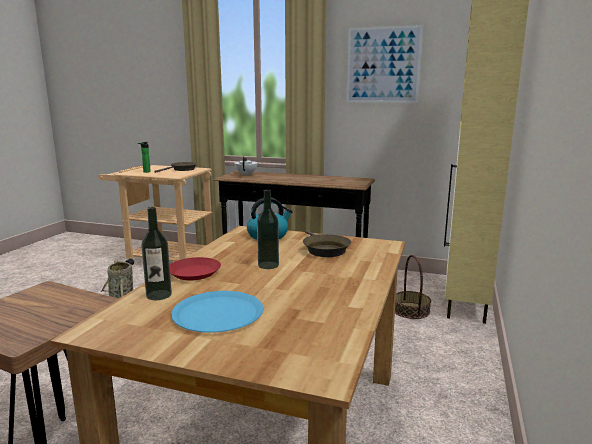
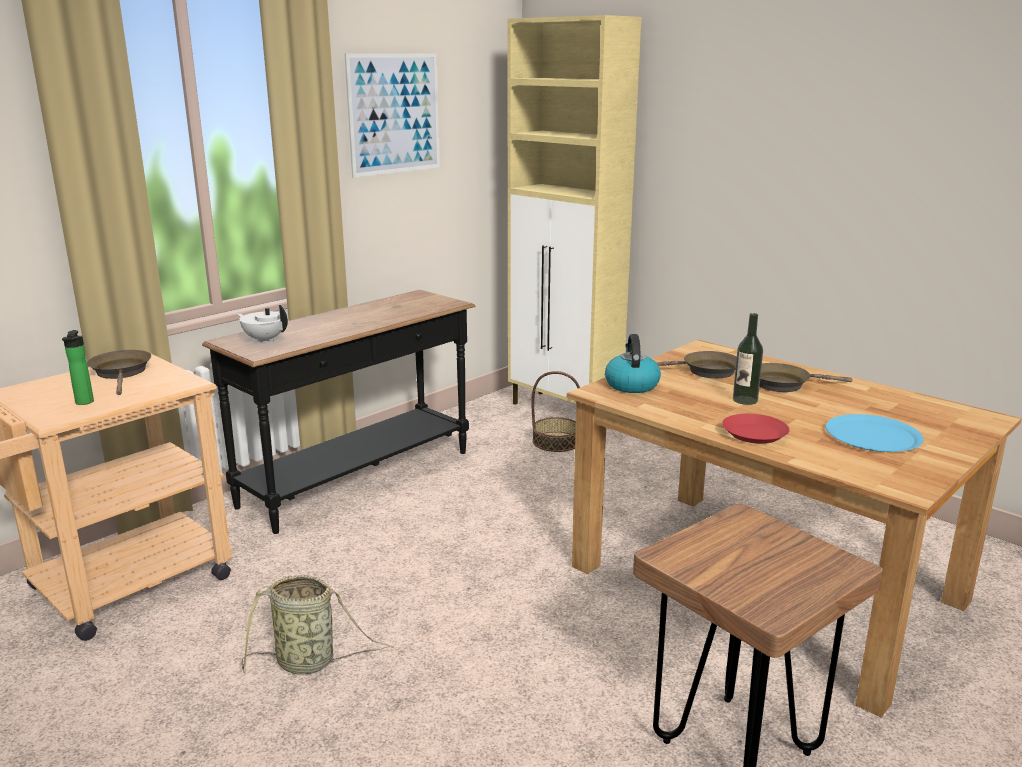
camera: 65 degrees left, 5 degrees up
bottle [141,207,172,300] -> none
none -> brown frying pan [760,363,852,392]

